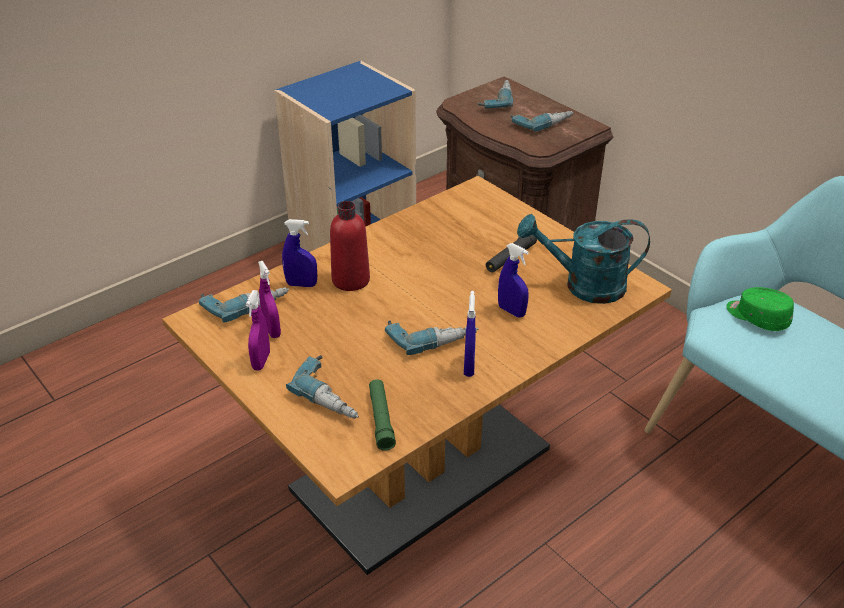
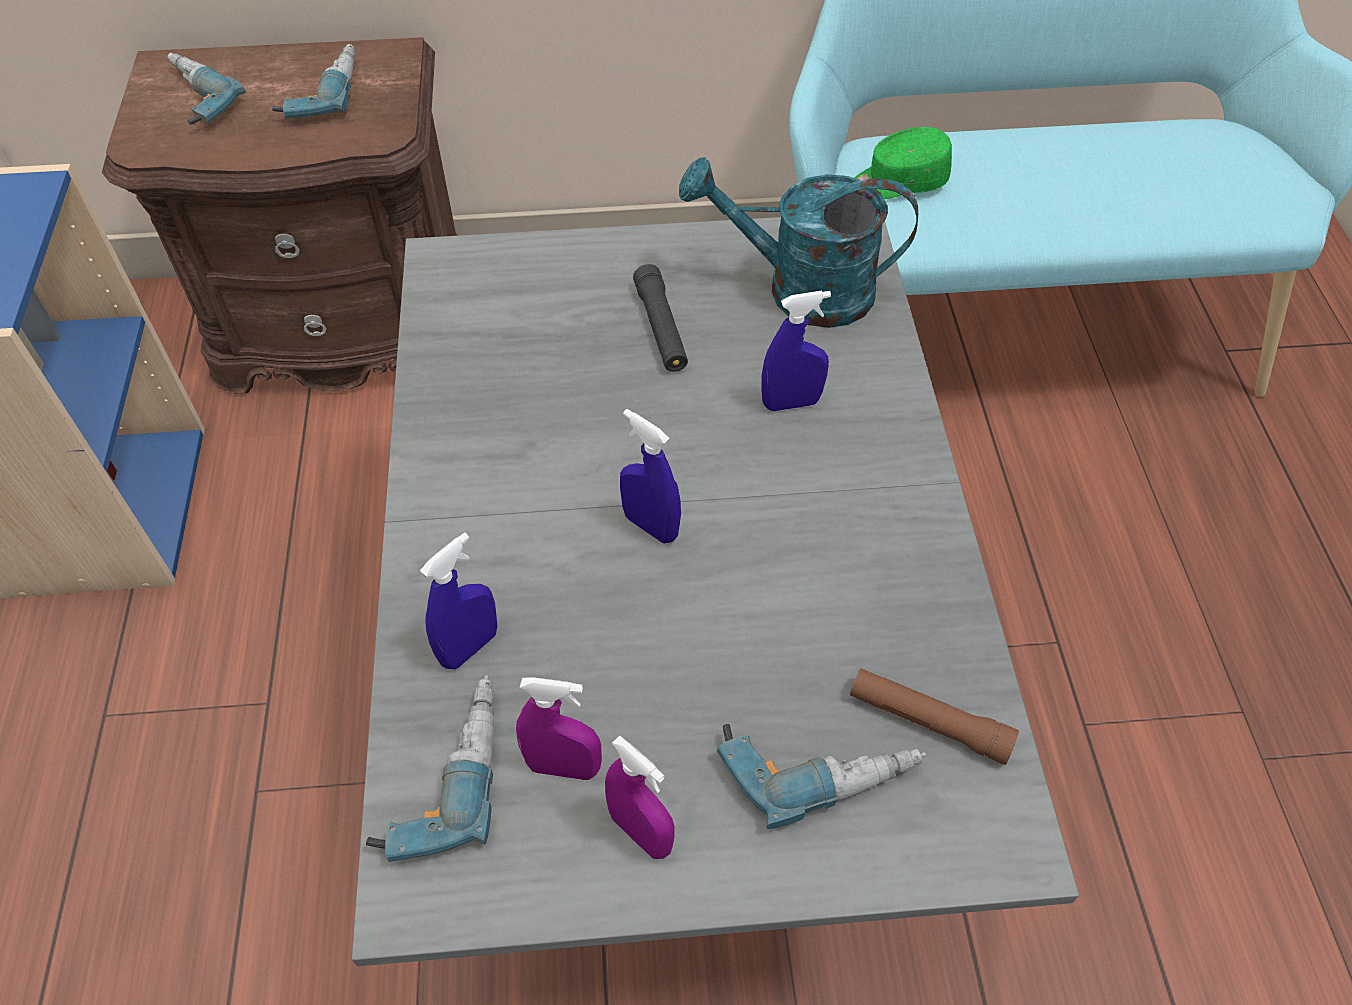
camera: 55 degrees left, 15 degrees up
brown dining table [162,176,672,575] -> grey dining table [352,217,1079,966]
red bottle [330,201,370,291] -> none
green flashlight [369,379,396,451] -> brown flashlight [850,668,1019,765]
power drill [385,321,478,355] -> none
blue spray bottle [464,291,476,377] -> blue spray bottle moved to [620,409,681,543]
turquoise watering can [517,214,650,304] -> turquoise watering can turned 60 degrees clockwise [679,157,918,328]

